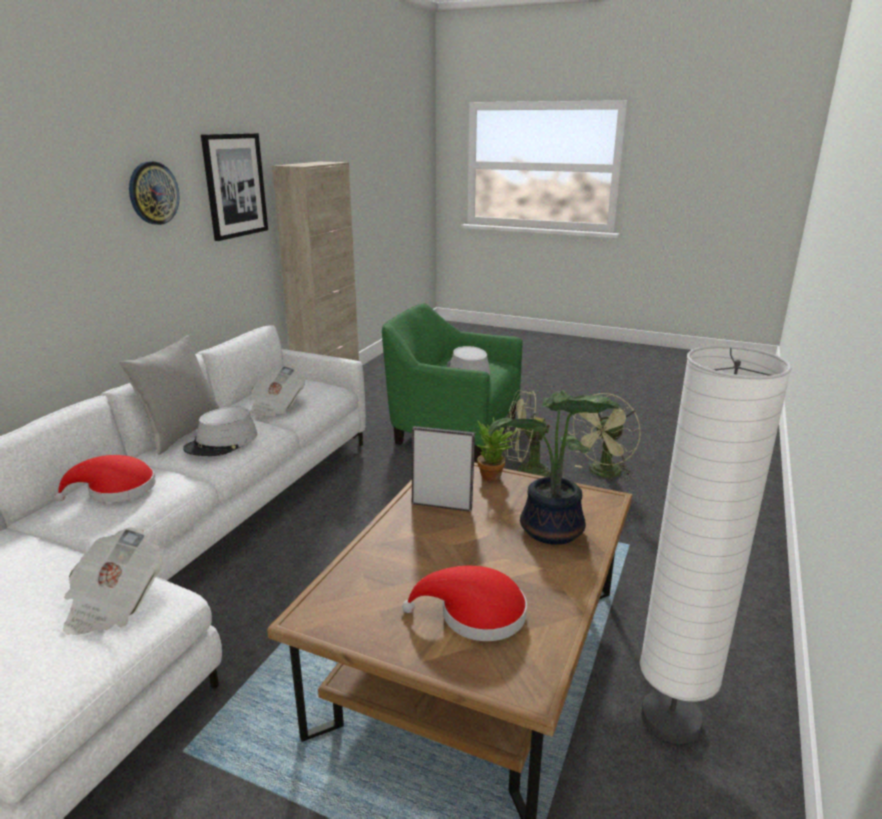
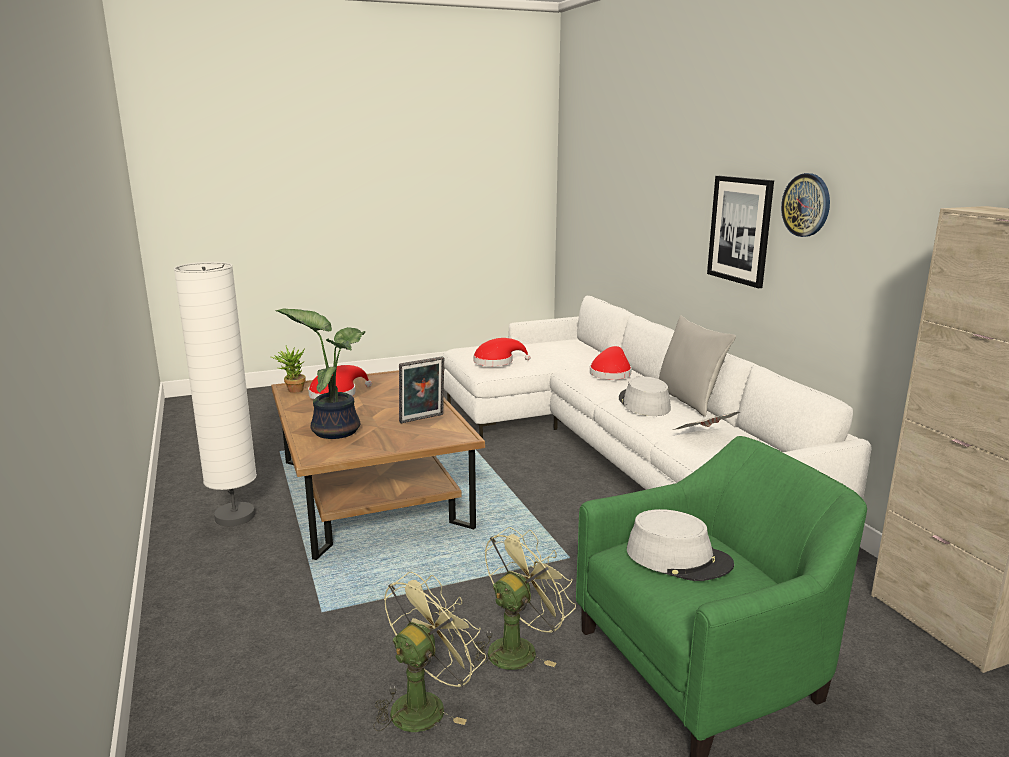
camera: 135 degrees right, 5 degrees down
newspaper [63,528,163,635] -> red hat [473,338,531,366]
picture [201,133,268,241] -> picture moved to [707,176,774,288]
potted plant [477,417,520,481] -> potted plant moved to [271,346,306,393]
green fan [567,393,641,480] -> green fan turned 45 degrees clockwise [373,572,486,732]

